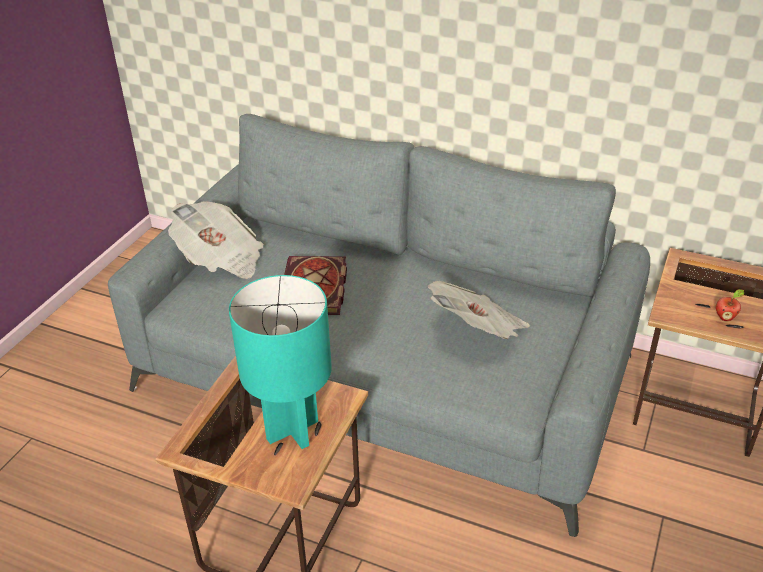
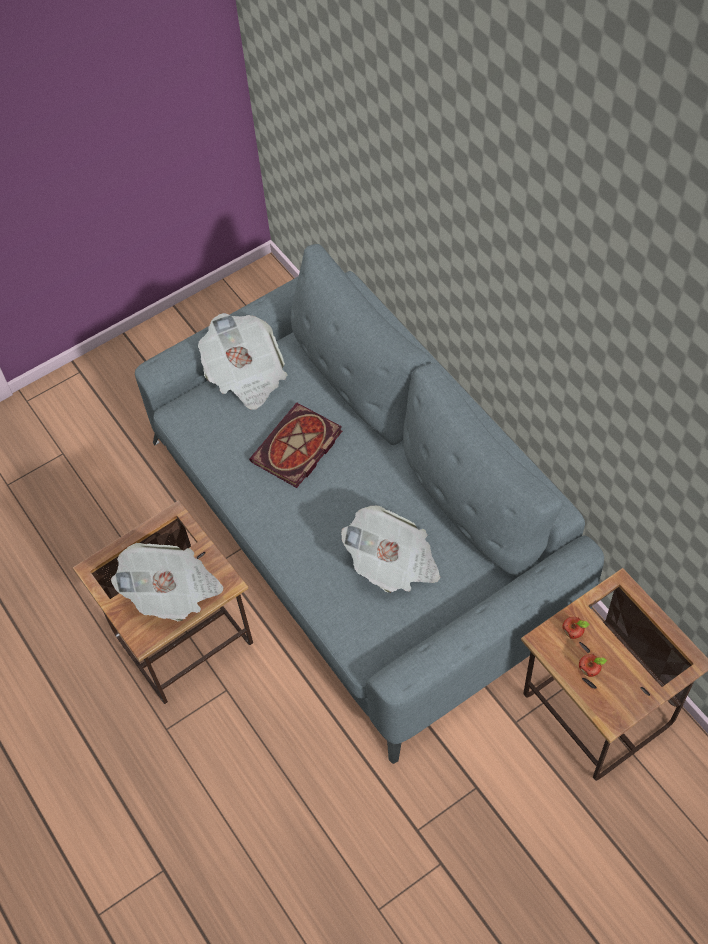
camera: 35 degrees right, 20 degrees up
turquoise table lamp [229,275,332,449] -> newspaper [111,543,223,621]
none -> apple [562,617,590,639]

